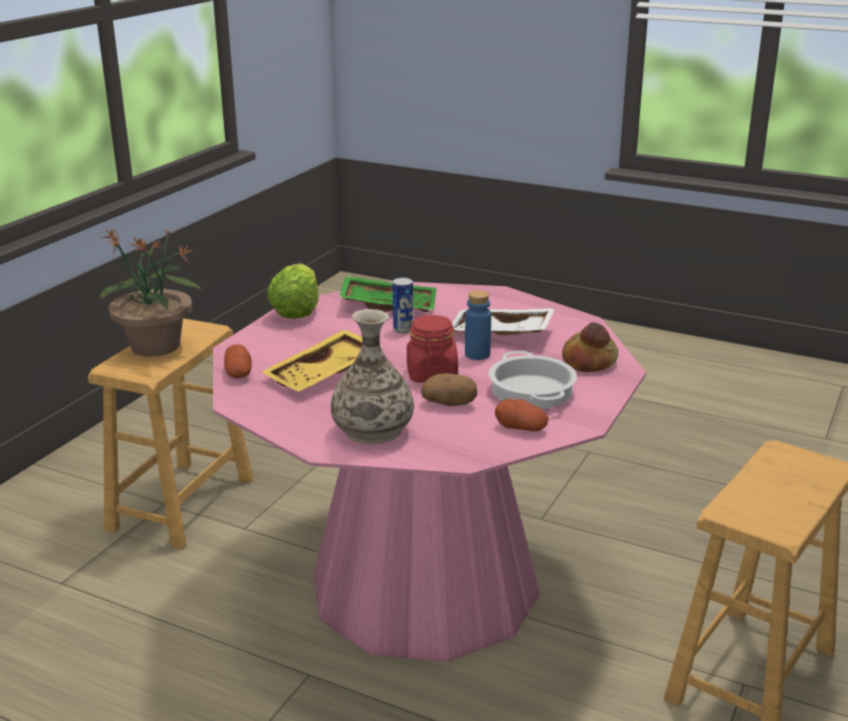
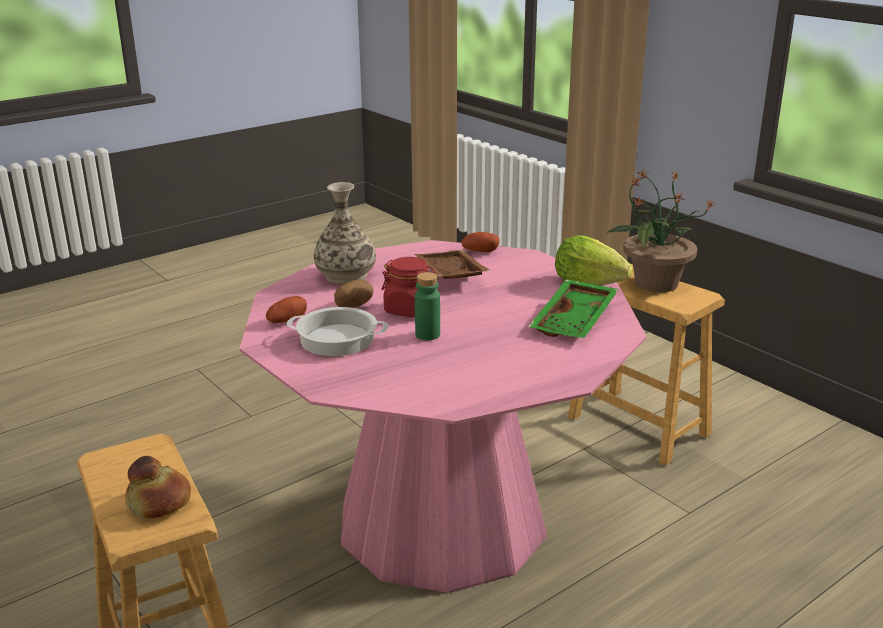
camera: 115 degrees right, 0 degrees up
yellow tray [262,329,383,392] -> brown tray [415,250,491,279]
can [393,278,413,333] -> none
white tray [452,308,556,335] -> none
blue bottle [465,290,491,360] -> green bottle [415,272,440,340]
bread [562,322,619,372] -> bread moved to [125,456,191,518]

